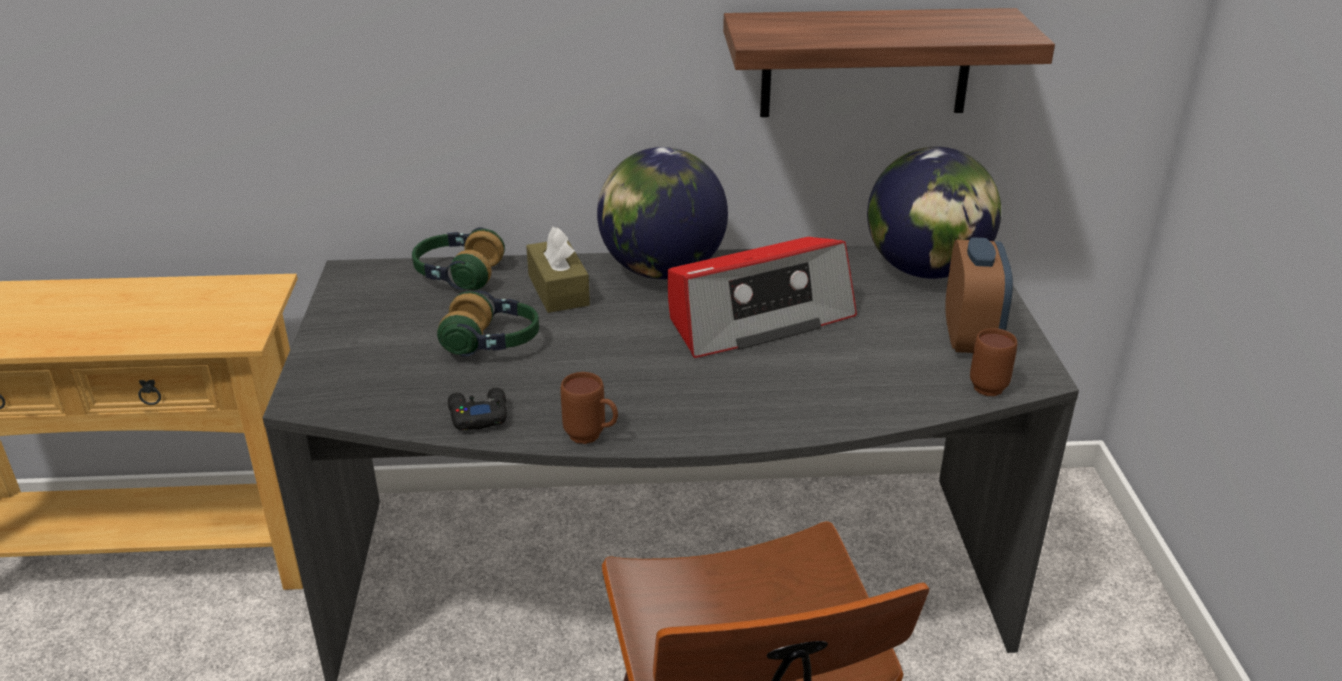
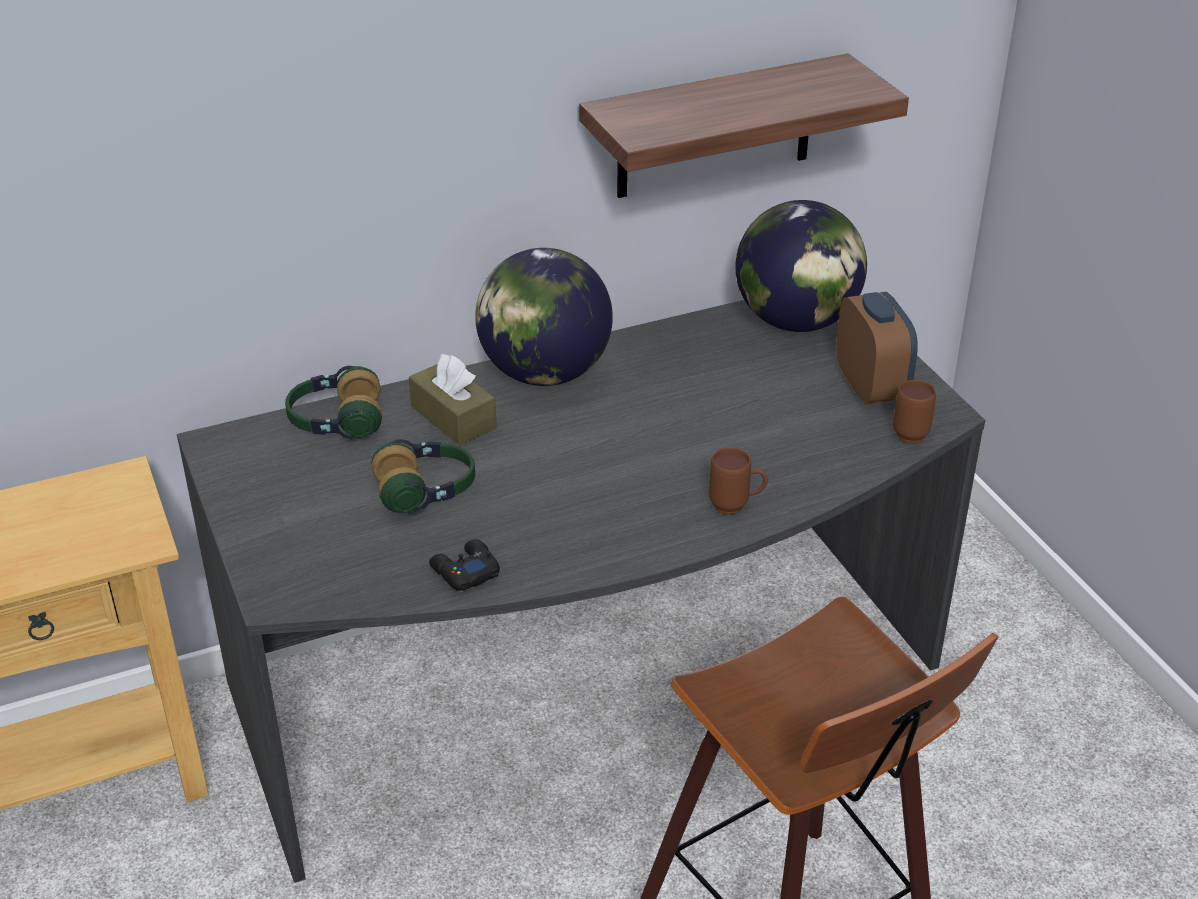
camera: 20 degrees left, 5 degrees up
brown mug [560,372,618,444] -> brown mug moved to [709,448,768,515]
radio [668,237,857,358] -> none

